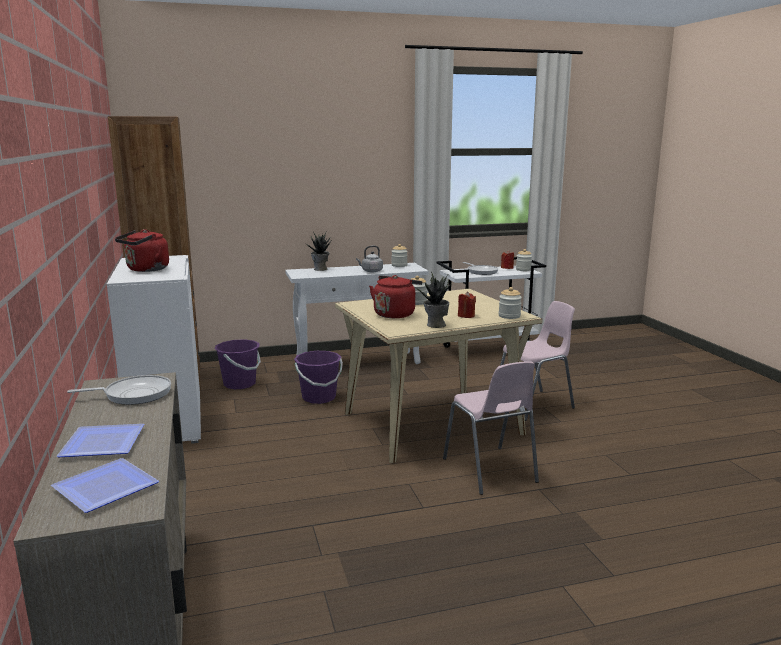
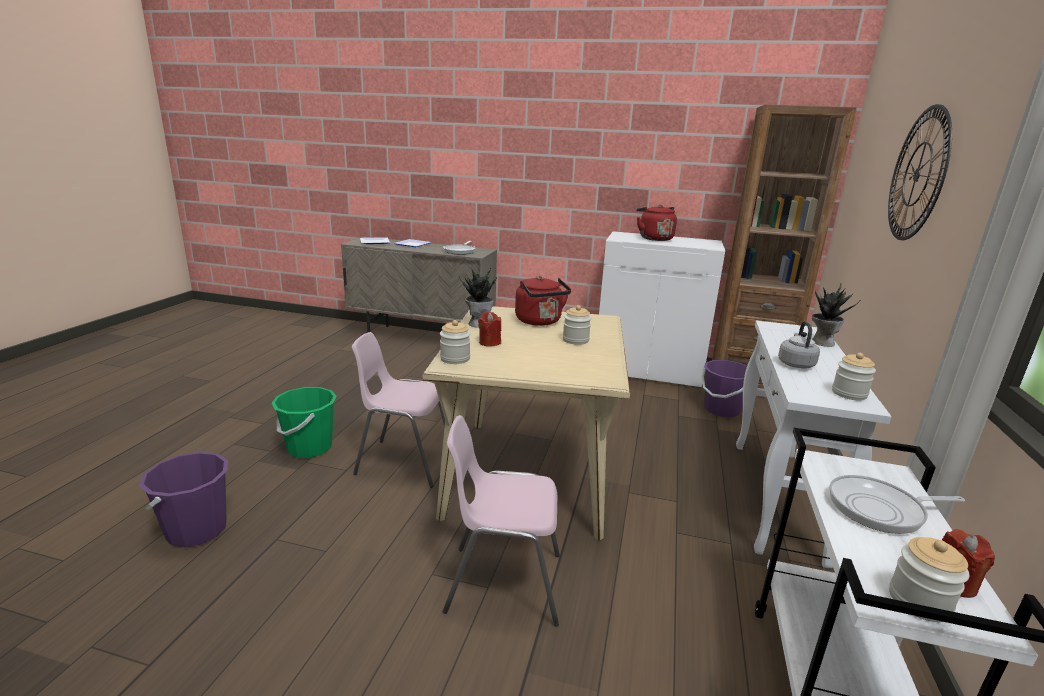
camera: 120 degrees right, 5 degrees up
purple bucket [294,351,343,404] -> purple bucket moved to [139,452,228,547]
pink chair [500,301,575,421] -> pink chair turned 90 degrees clockwise [443,415,560,626]
none -> green bucket [272,387,337,458]
none -> wall clock [888,104,952,240]

